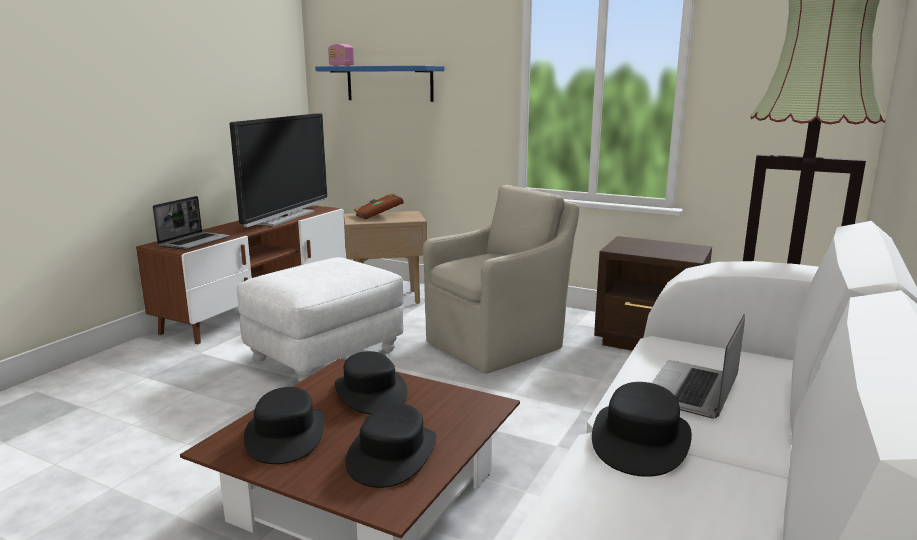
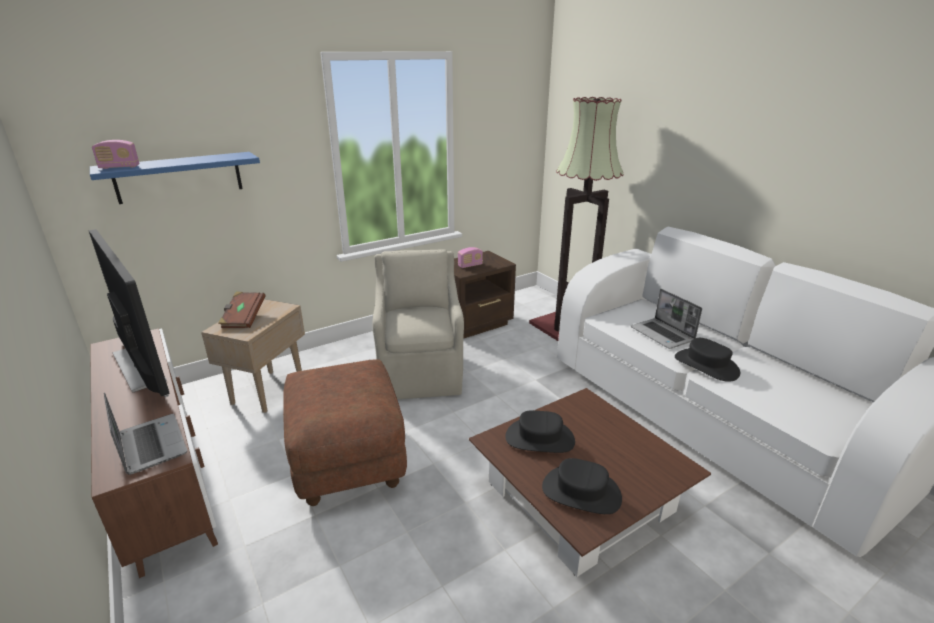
camera: 60 degrees left, 10 degrees up
white ottoman [237,257,404,382] -> brown ottoman [283,359,407,506]
black hat [345,403,436,488] -> none
none -> radio [458,247,483,268]

